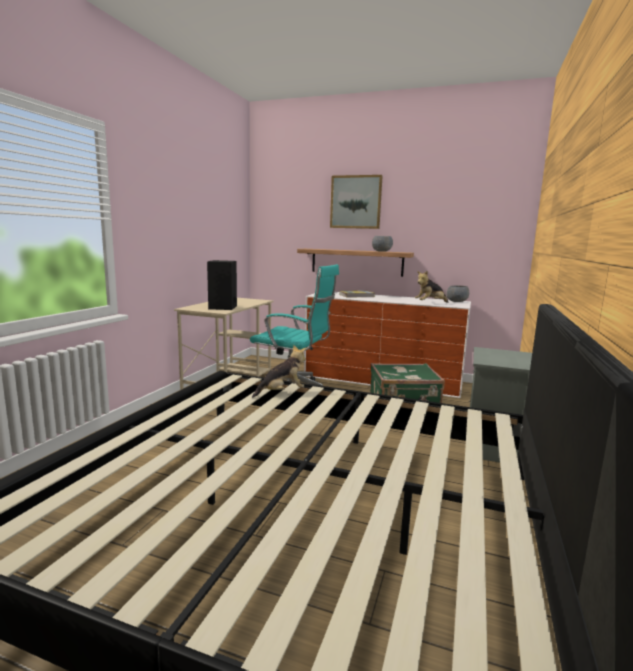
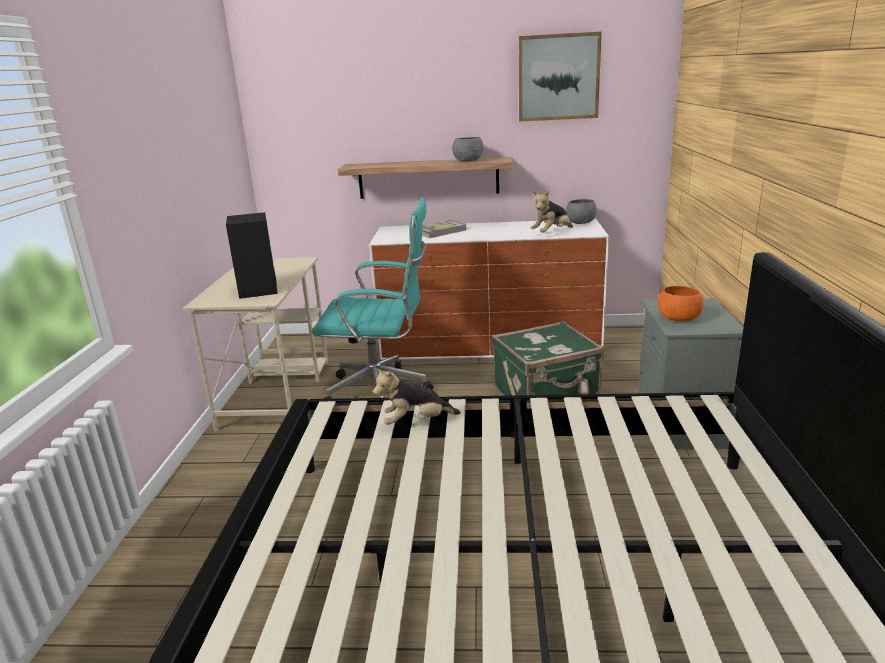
camera: 15 degrees left, 10 degrees up
plush toy [252,345,306,398] -> plush toy turned 150 degrees counterclockwise [373,368,461,425]
picture [330,175,383,229] -> picture moved to [519,32,602,122]
none -> orange bowl [658,286,704,322]

